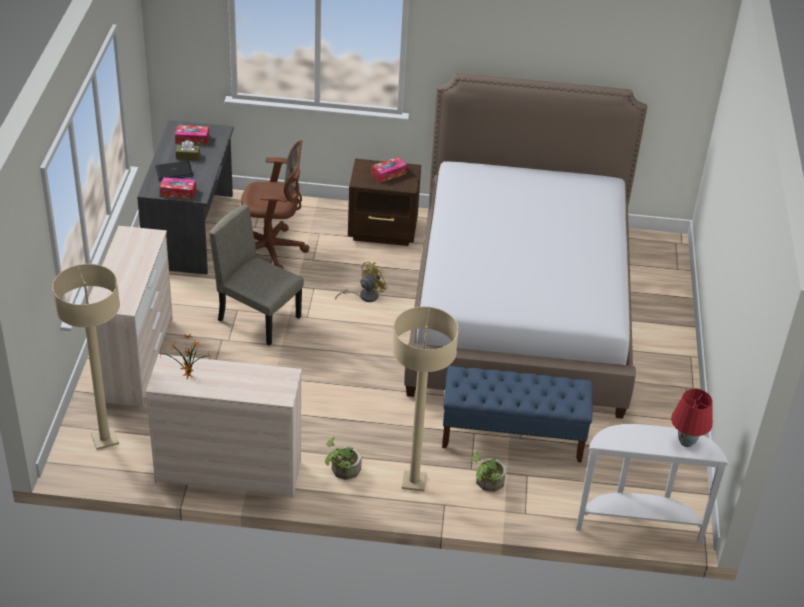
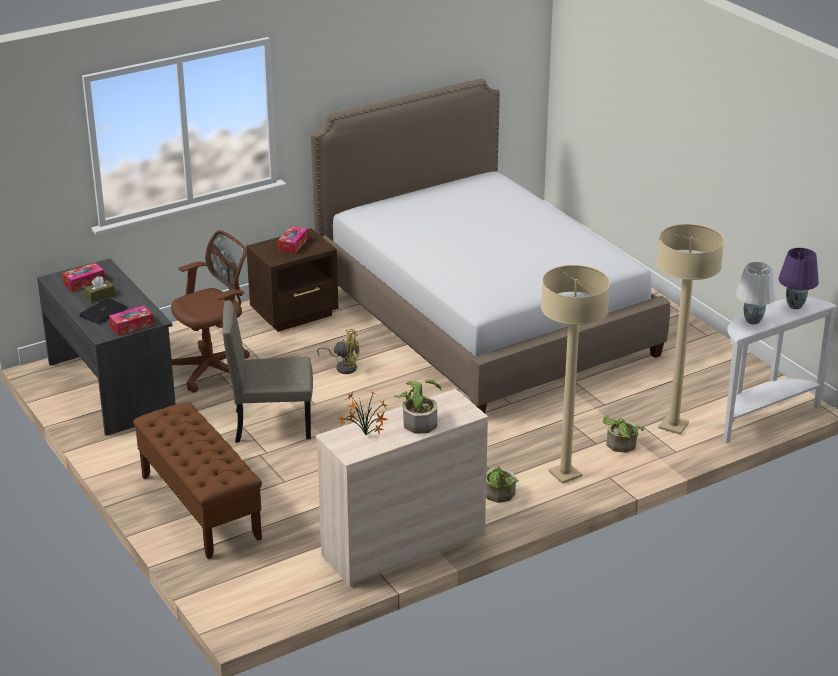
camera: 35 degrees left, 10 degrees down
beige floor lamp [52,264,120,450] -> beige floor lamp moved to [657,224,724,435]
beige dresser [88,226,173,407] -> brown bench [133,402,262,559]
yellow fan [335,262,388,302] -> yellow fan turned 90 degrees clockwise [317,329,360,374]
blue bench [442,366,593,463] -> none
red table lamp [671,389,713,447] -> purple table lamp [779,248,819,309]
none -> potted plant [394,380,442,434]
none -> white table lamp [736,262,777,324]

